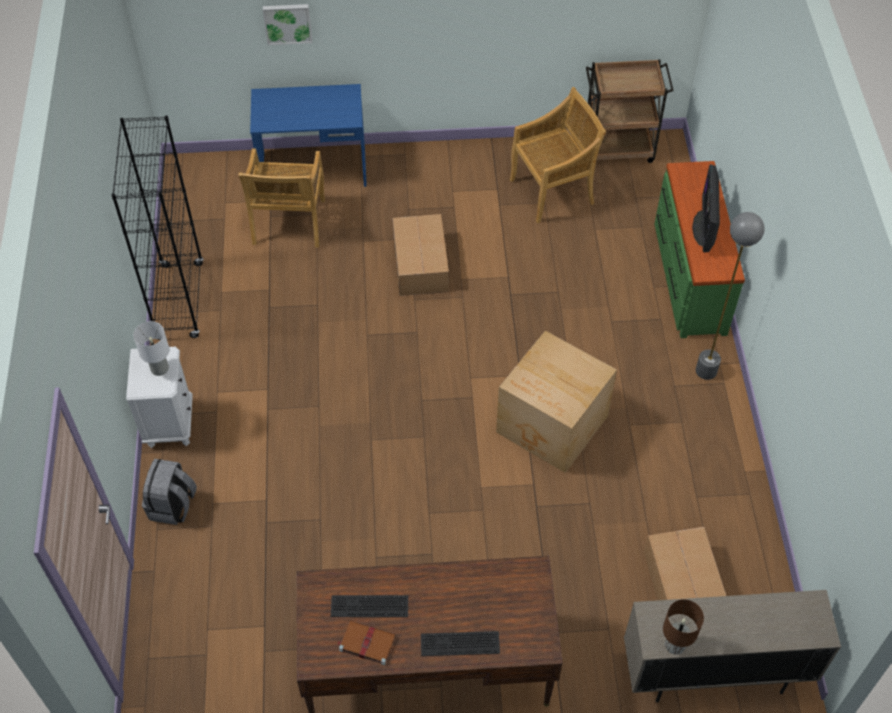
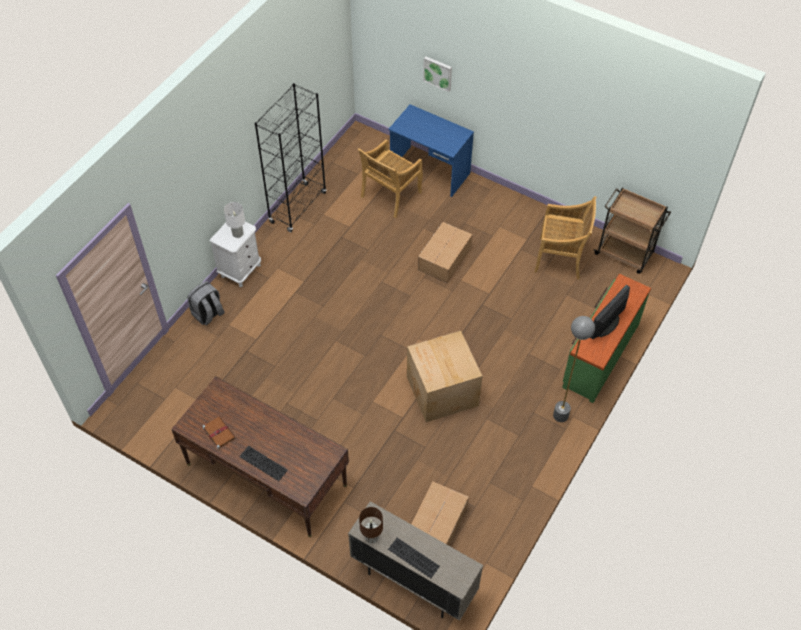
camera: 35 degrees right, 0 degrees up
keyboard [331,595,408,617] -> keyboard moved to [388,538,440,578]

